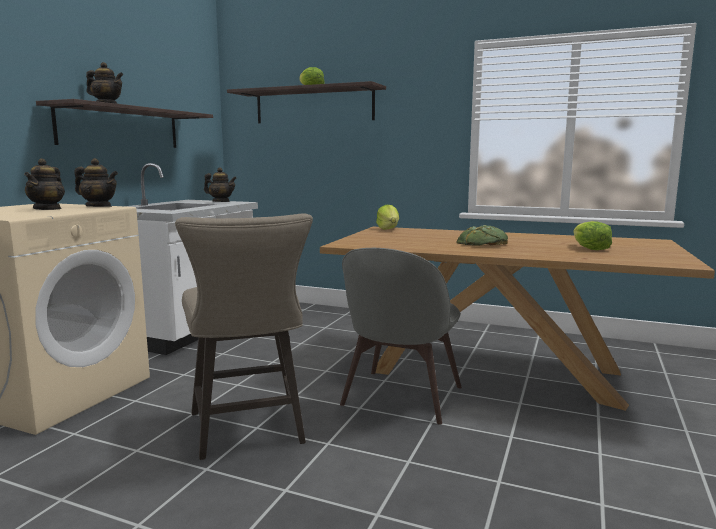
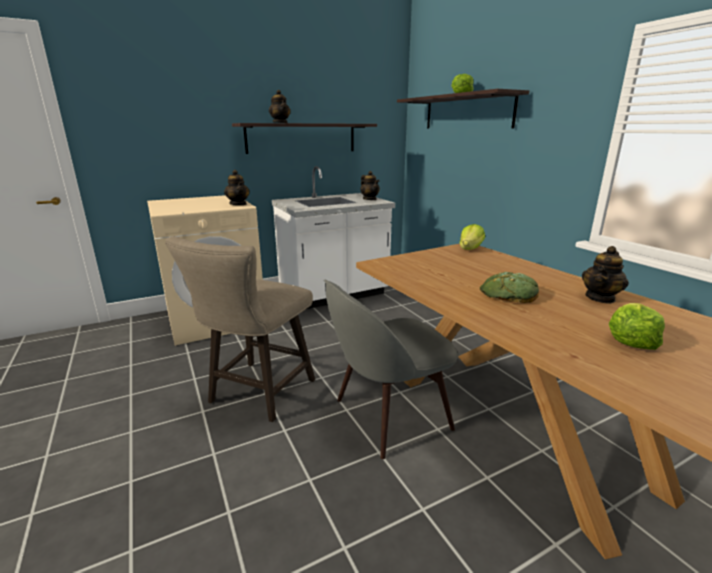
camera: 40 degrees right, 10 degrees up
teapot [24,158,65,210] -> teapot moved to [582,246,629,304]

